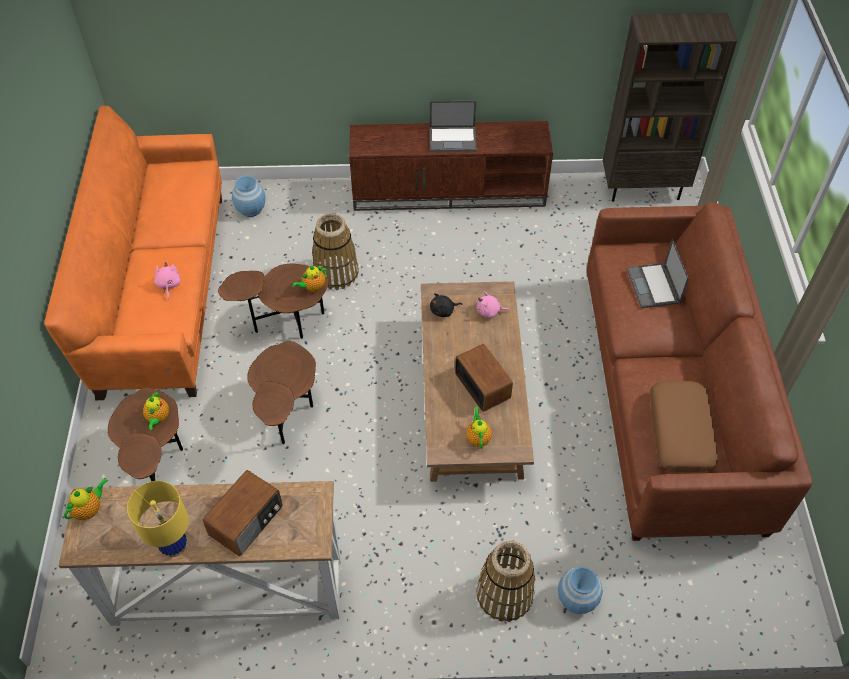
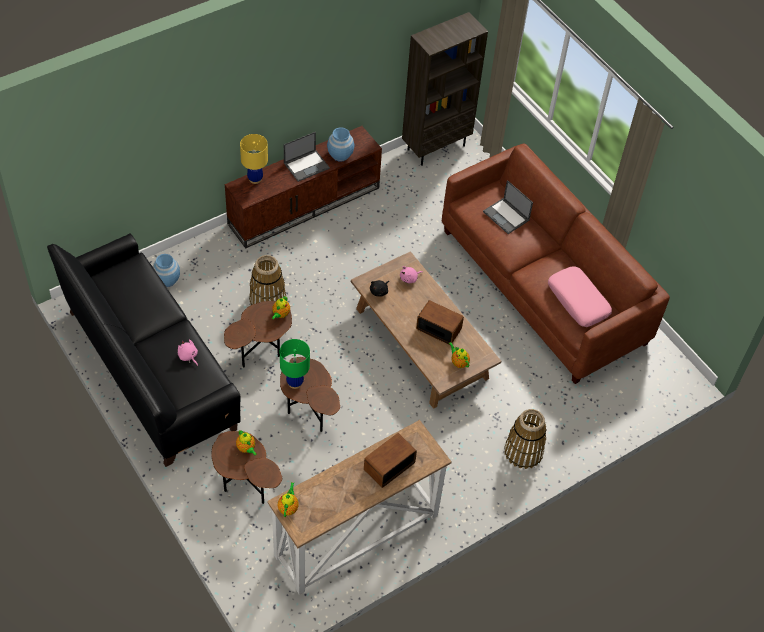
camera: 35 degrees left, 0 degrees up
orange sofa [44,105,222,400] -> black sofa [47,233,240,467]
yellow table lamp [127,481,189,557] -> yellow table lamp moved to [240,134,268,184]
radio [203,470,283,556] -> radio turned 135 degrees counterclockwise [364,433,417,488]
blue vase [558,567,603,614] -> blue vase moved to [327,127,354,162]
brown pillow [650,381,718,472] -> pink pillow [548,266,612,327]
none -> green table lamp [280,339,310,389]

